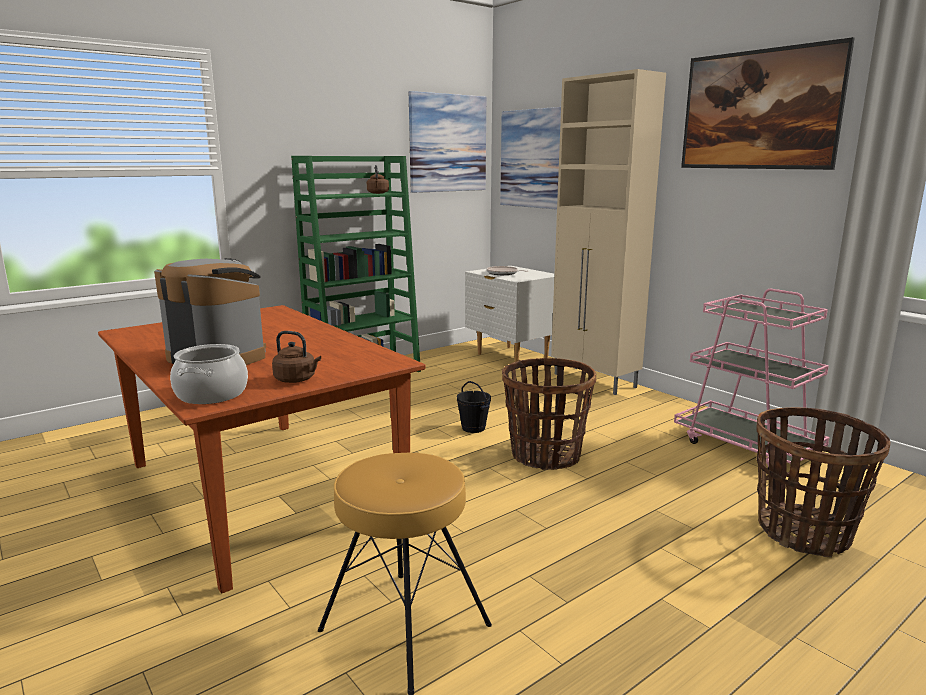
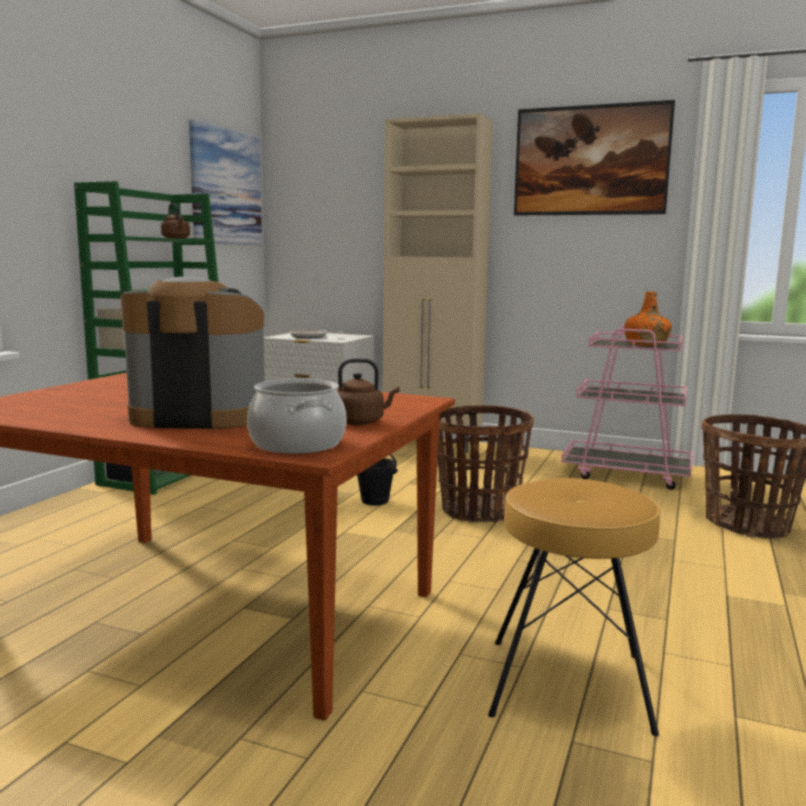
camera: 30 degrees left, 5 degrees down
picture [500,107,561,210] -> none
none -> orange bottle [624,291,671,346]

